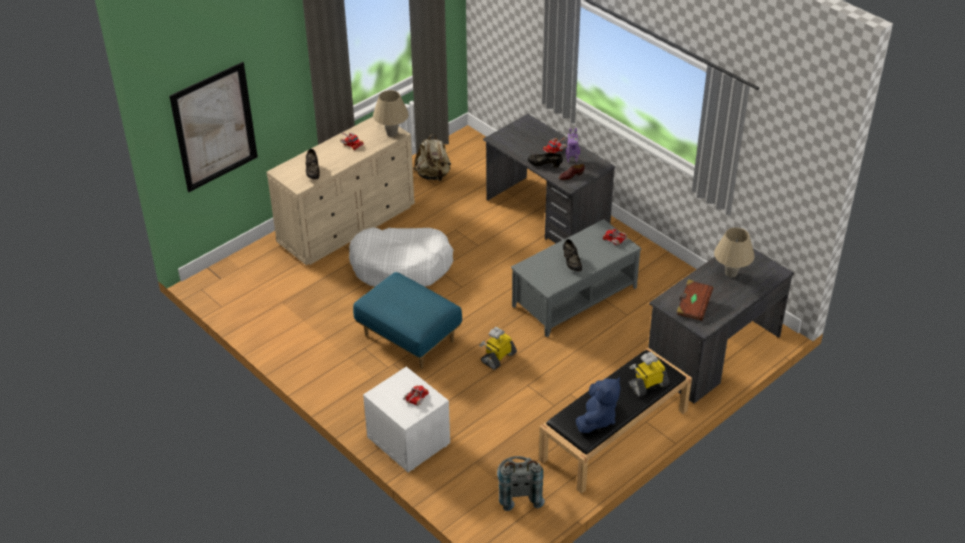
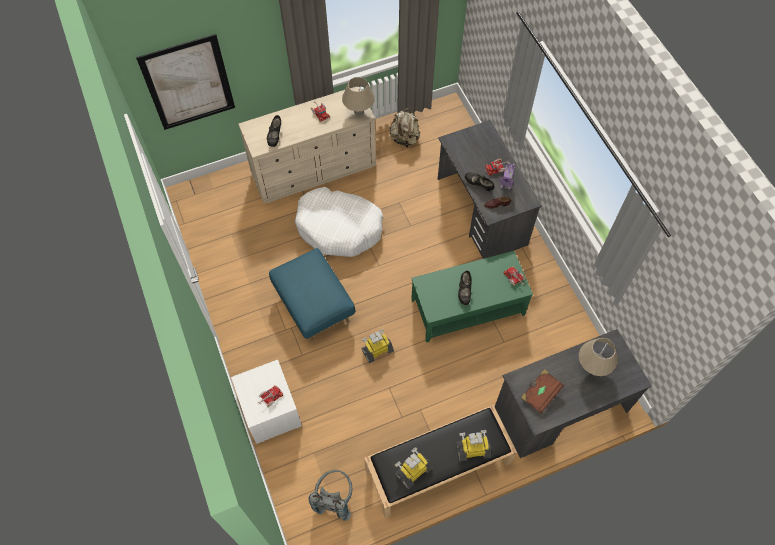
camera: 20 degrees right, 20 degrees up
grey coffee table [511,219,641,337] -> green coffee table [411,251,533,343]
blue plush toy [576,377,621,433] -> toy robot [395,447,433,489]

